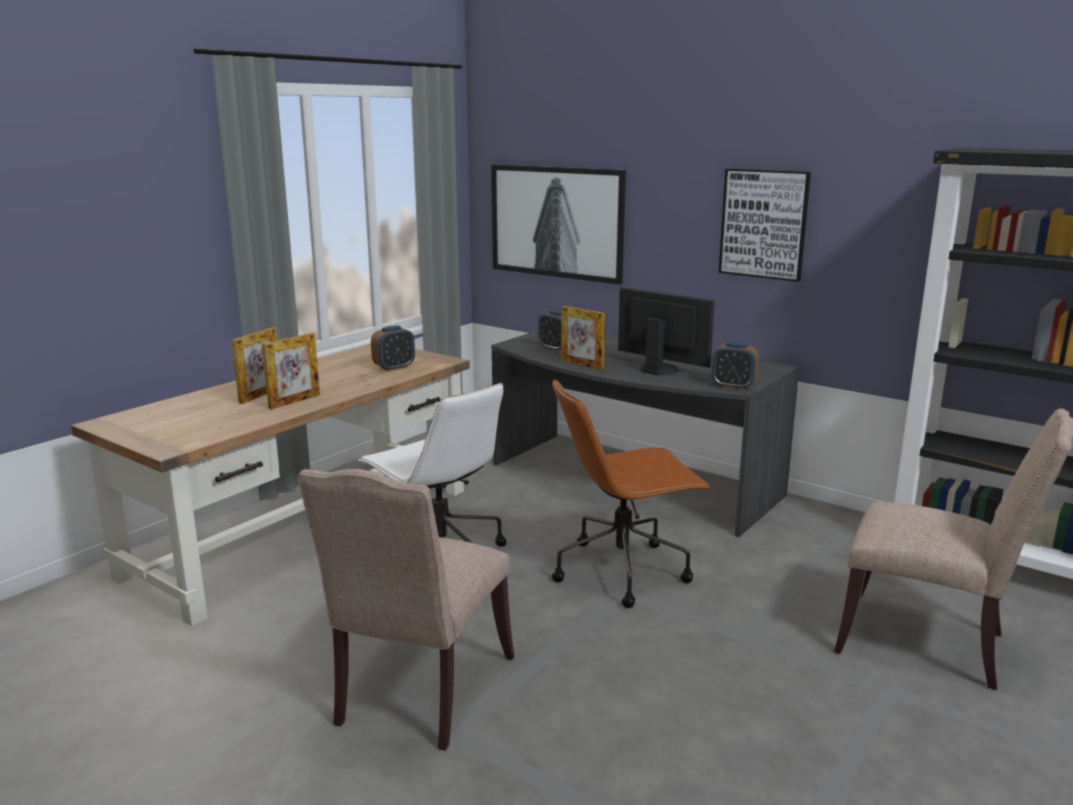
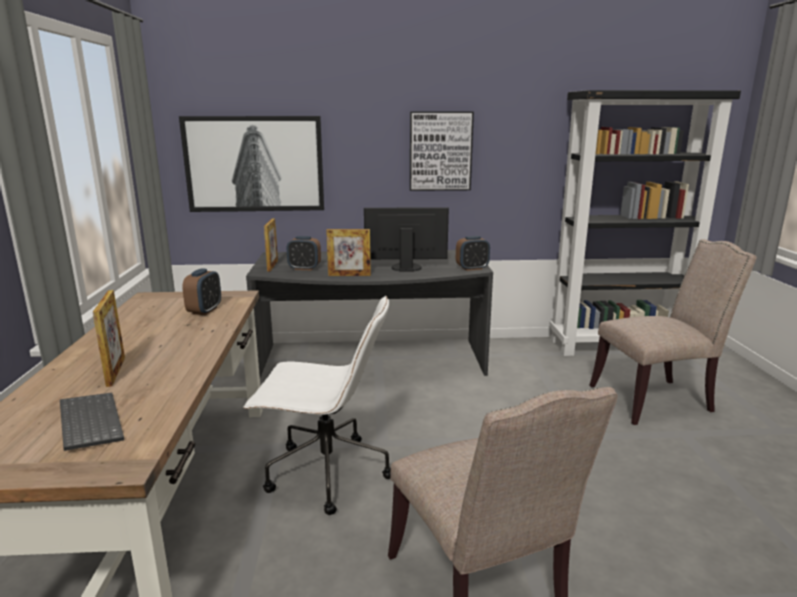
camera: 40 degrees left, 0 degrees up
picture frame [262,333,320,410] -> picture frame moved to [264,219,278,271]
brown office chair [552,379,711,608] -> none
none -> keyboard [60,393,124,451]

